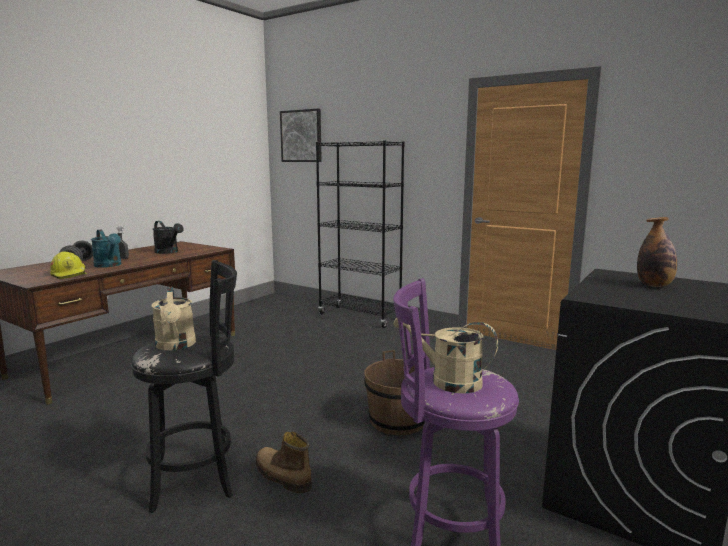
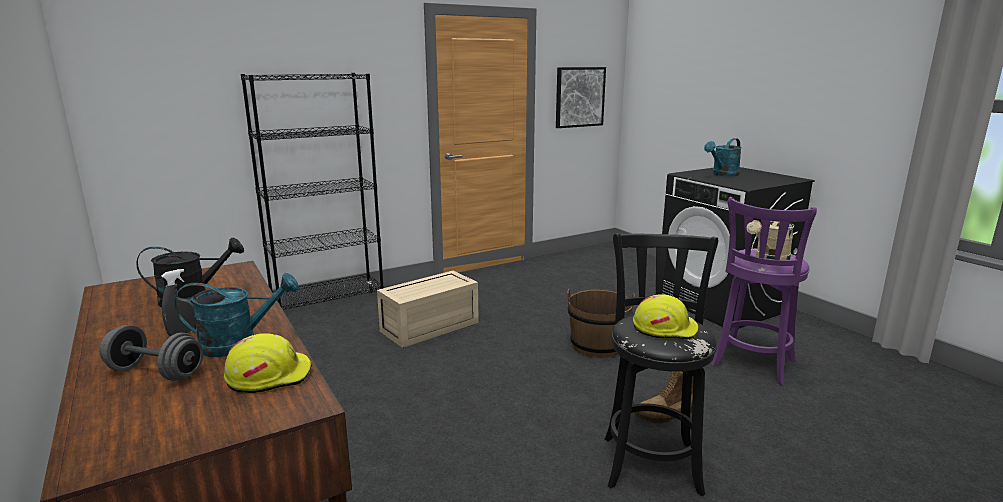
camera: 65 degrees left, 5 degrees up
beige watering can [151,287,196,350] -> yellow hard hat [633,294,699,340]
picture [280,109,322,162] -> picture moved to [556,67,606,128]
bottle [637,217,677,287] -> turquoise watering can [704,138,742,177]
none -> beige storage box [377,271,479,348]

